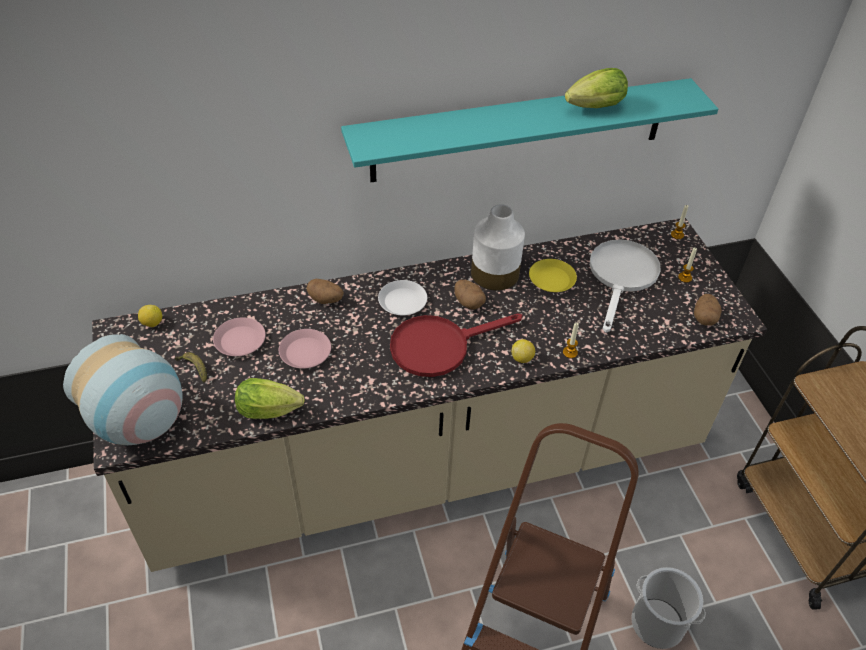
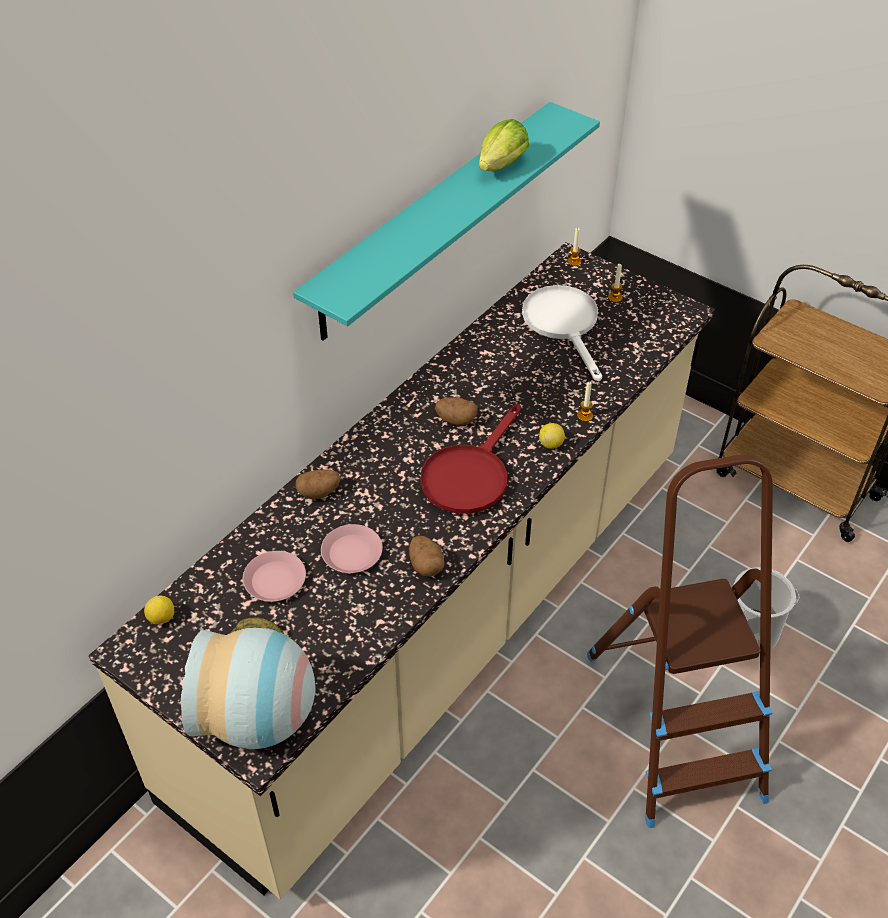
camera: 35 degrees left, 0 degrees up
lettuce [235,378,305,419] -> none
white plate [378,280,427,315] -> none
white vase [471,204,525,290] -> none
yellow plate [529,259,577,292] -> none
potato [694,294,722,326] -> potato moved to [409,536,445,577]

